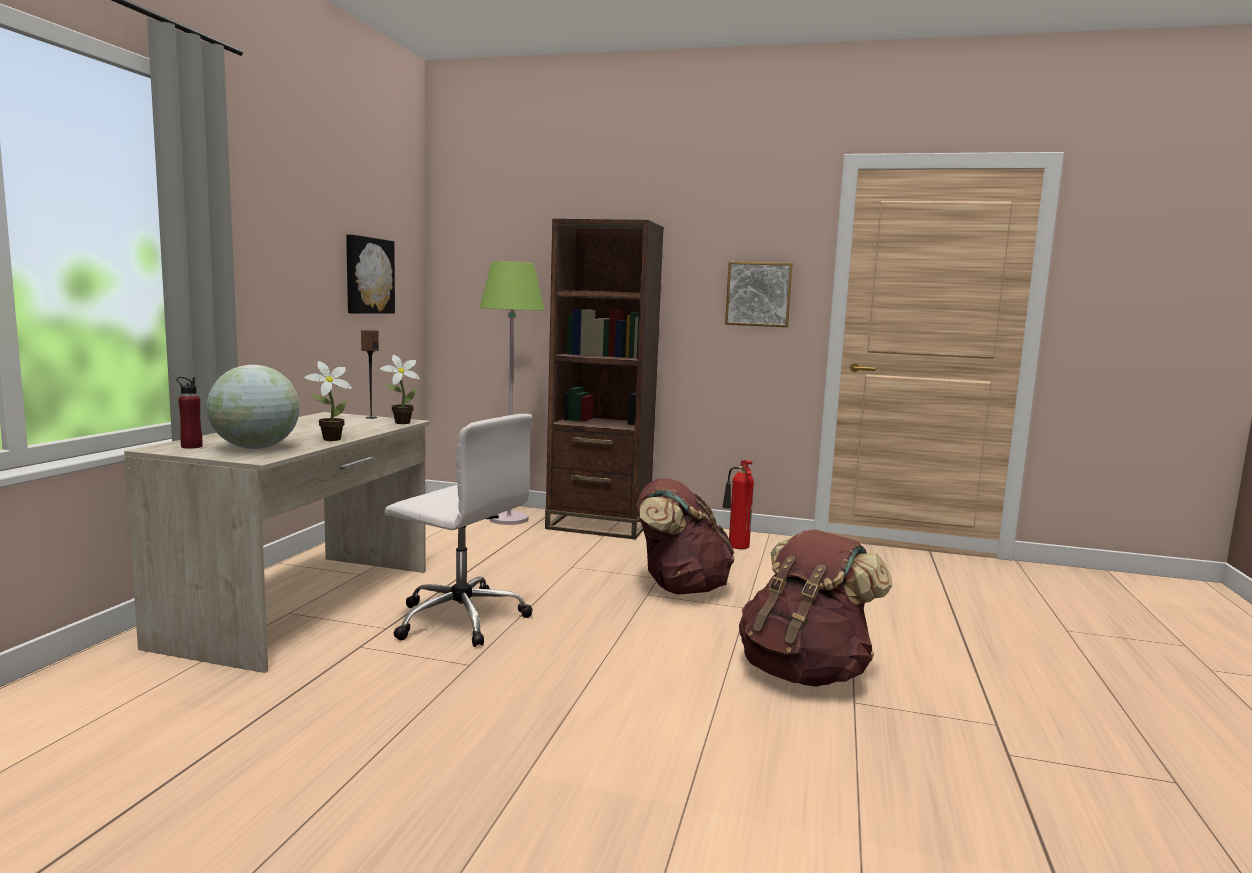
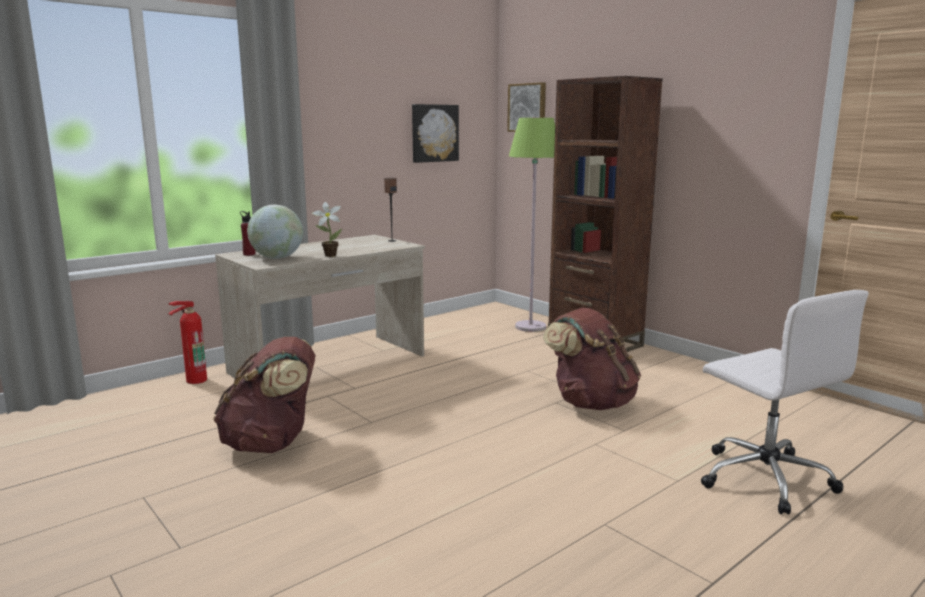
camera: 35 degrees right, 5 degrees up
potted plant [380,355,420,424] -> none
white office chair [385,414,532,647] -> white office chair moved to [701,290,868,514]
fire extinguisher [722,460,754,549] -> fire extinguisher moved to [168,301,207,384]
picture [725,261,793,327] -> picture moved to [507,82,546,132]
brown backpack [739,529,893,687] -> brown backpack moved to [213,337,315,453]

